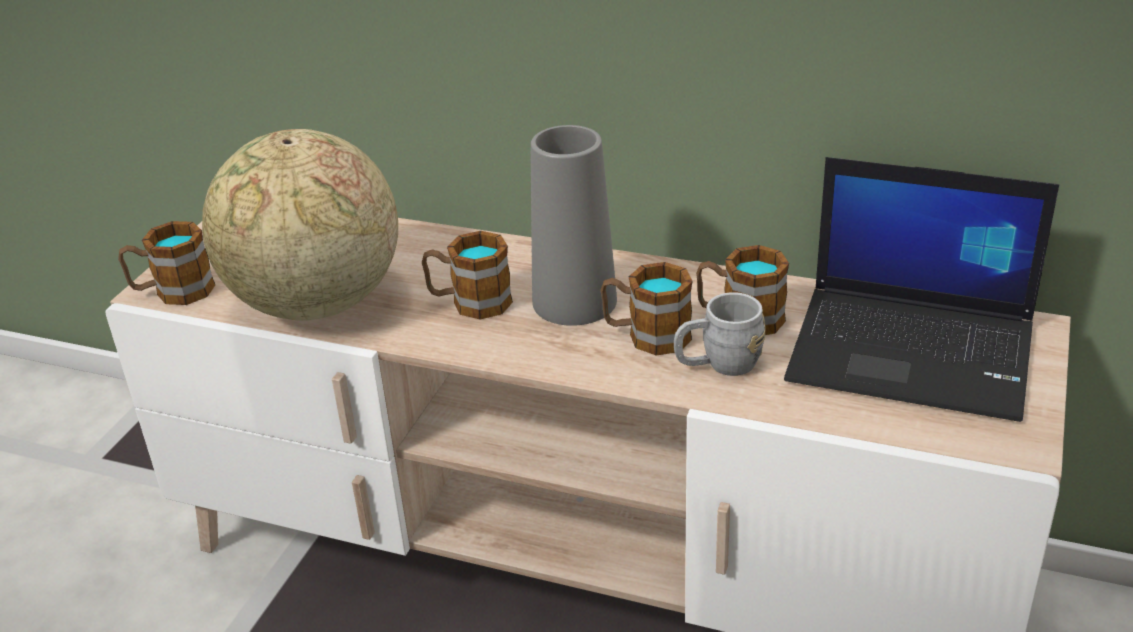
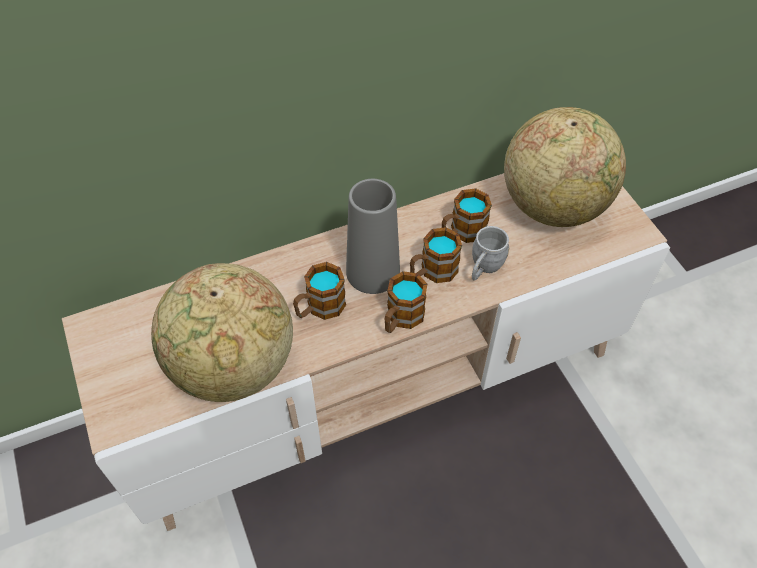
camera: 45 degrees left, 20 degrees up
mug [118,221,215,305] -> mug moved to [384,271,427,333]
laptop [784,157,1059,422] -> globe [504,107,626,227]

